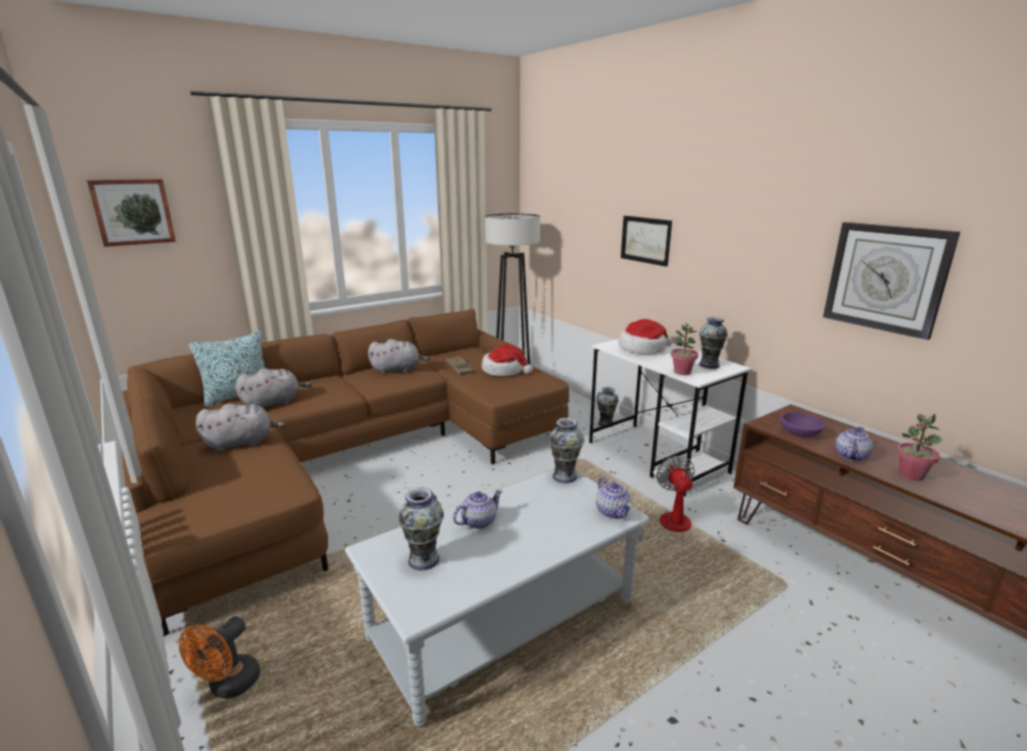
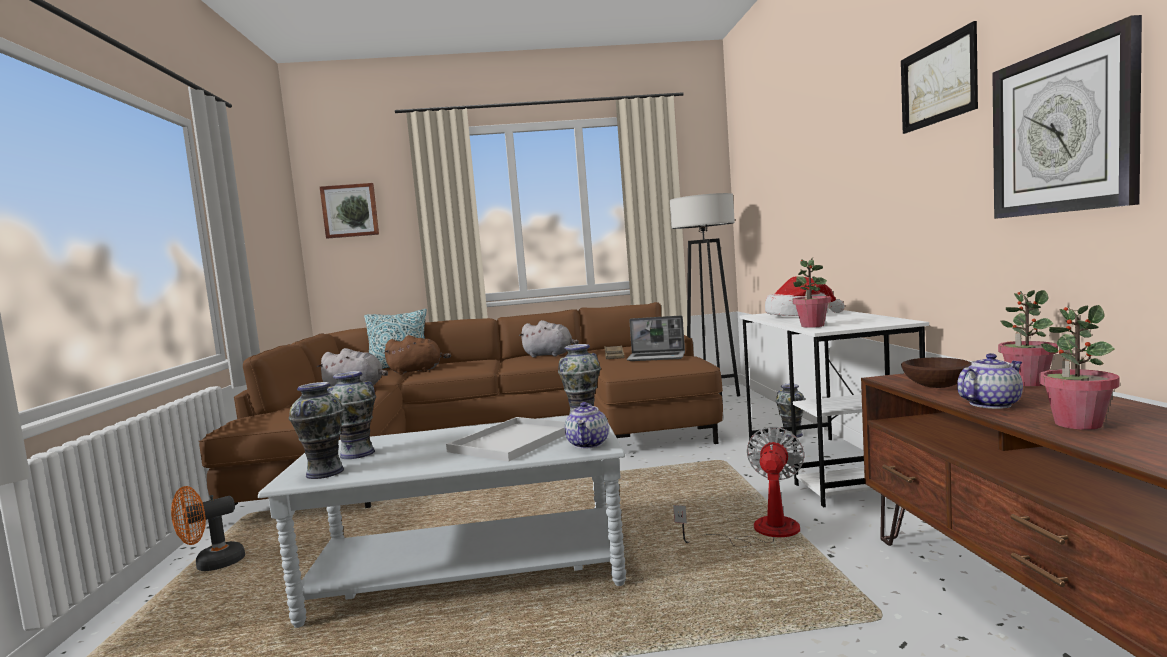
camera: 30 degrees right, 15 degrees down
grey plush toy [235,368,312,408] -> brown plush toy [384,335,451,374]
teapot [453,489,502,529] -> none
hat [482,344,533,376] -> laptop [627,316,685,361]
picture [621,216,672,267] -> picture moved to [901,21,978,134]
vase [699,317,728,369] -> vase moved to [289,382,344,479]
purple bowl [780,412,825,437] -> brown bowl [901,358,972,388]
none -> white tray [446,417,565,462]
none -> potted plant [998,290,1058,386]

